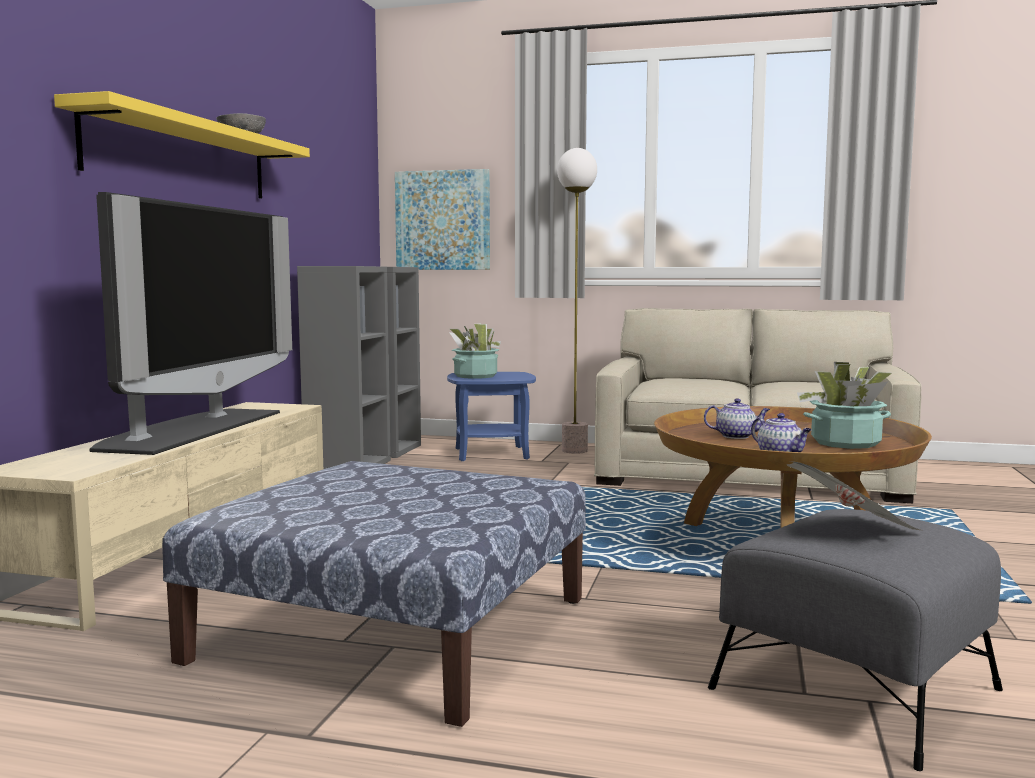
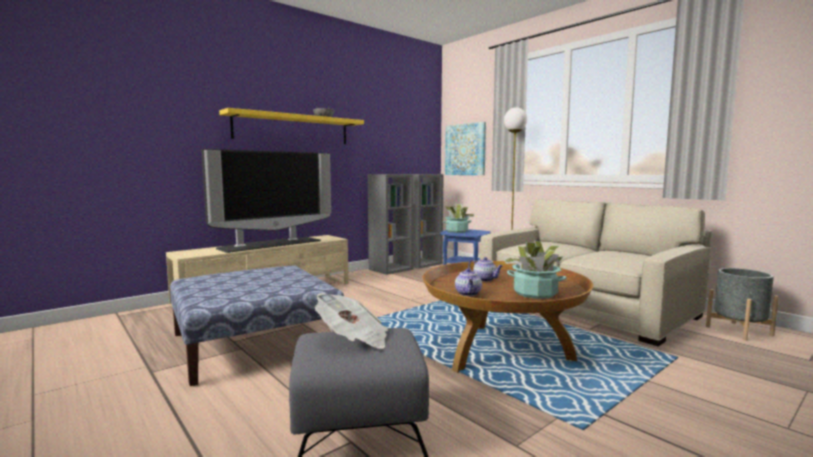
camera: 35 degrees right, 0 degrees up
none -> grey planter [706,268,779,341]

